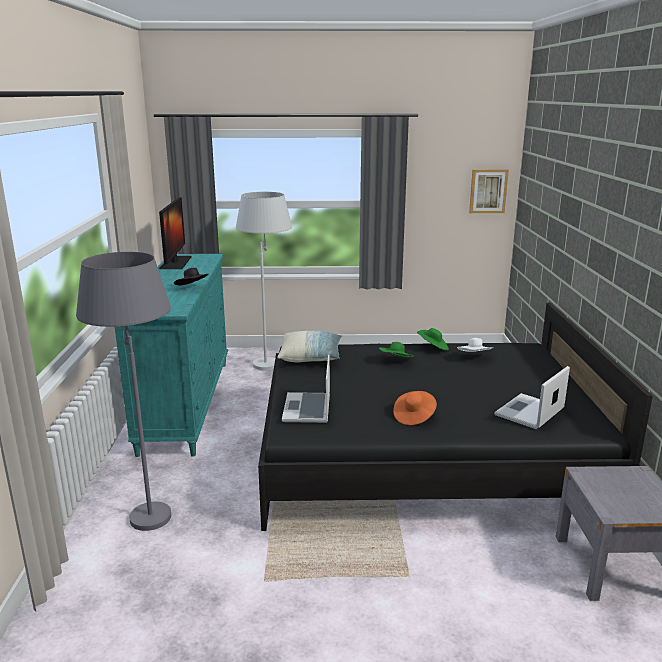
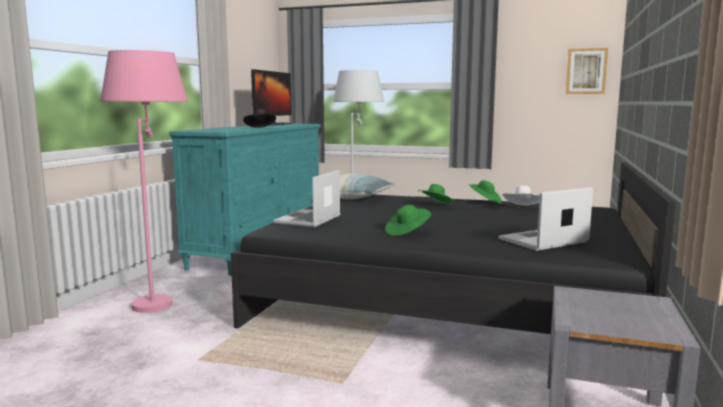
camera: 20 degrees right, 10 degrees down
grey floor lamp [76,252,171,531] -> pink floor lamp [101,50,188,313]
orange hat [393,391,437,425] -> green hat [385,205,431,236]

